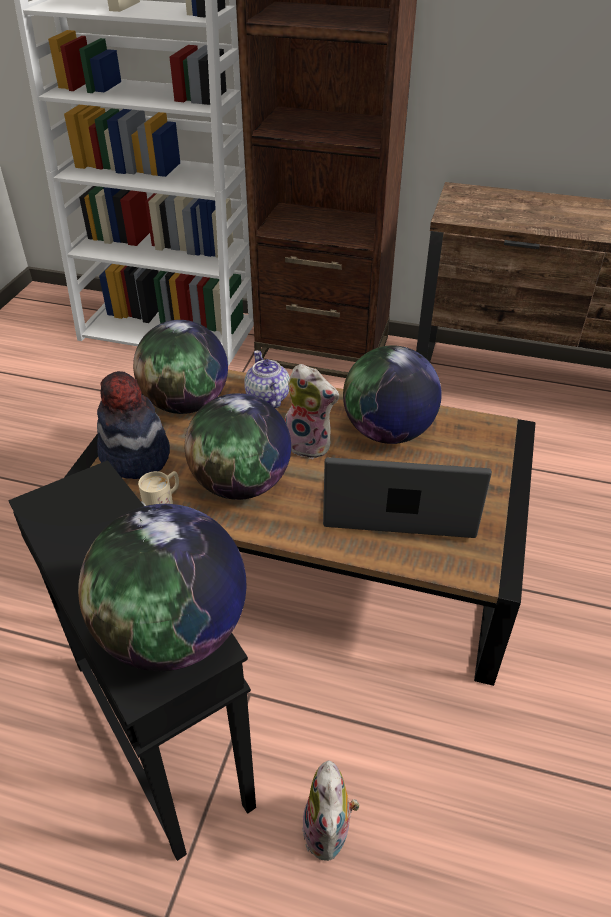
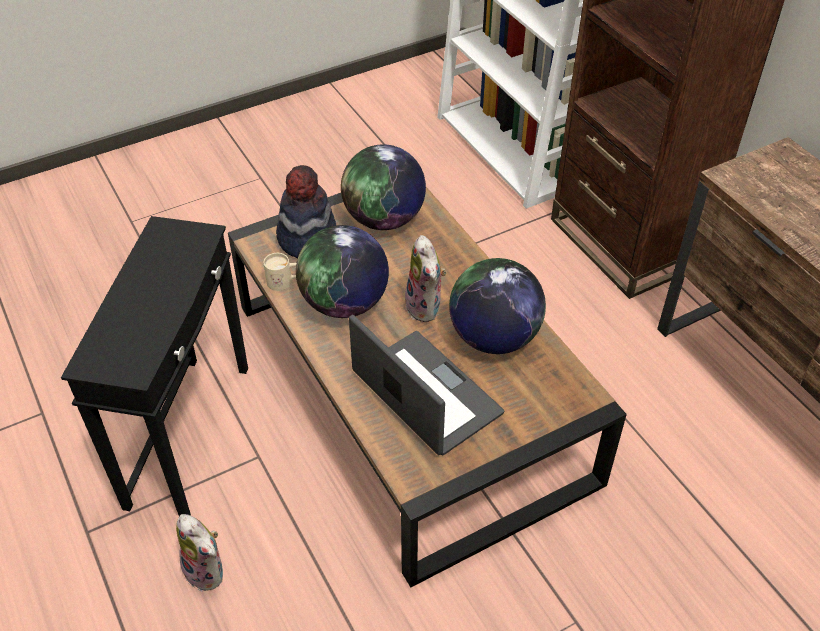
camera: 45 degrees right, 5 degrees up
globe [78,504,247,671] -> none
teapot [244,350,290,408] -> none
plush toy [302,760,360,861] -> plush toy turned 90 degrees counterclockwise [176,514,223,592]

